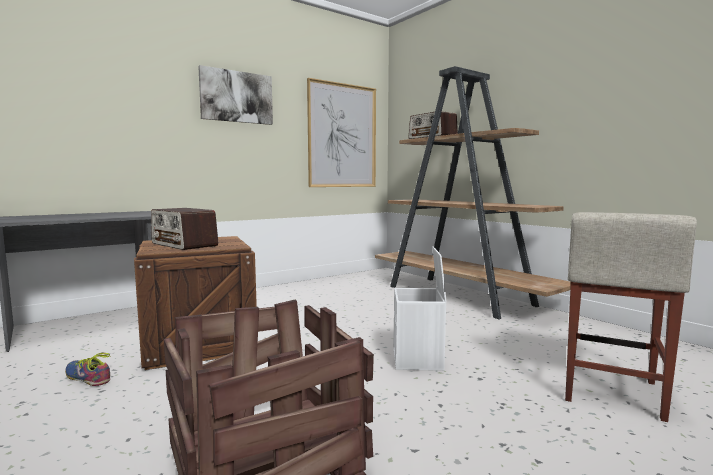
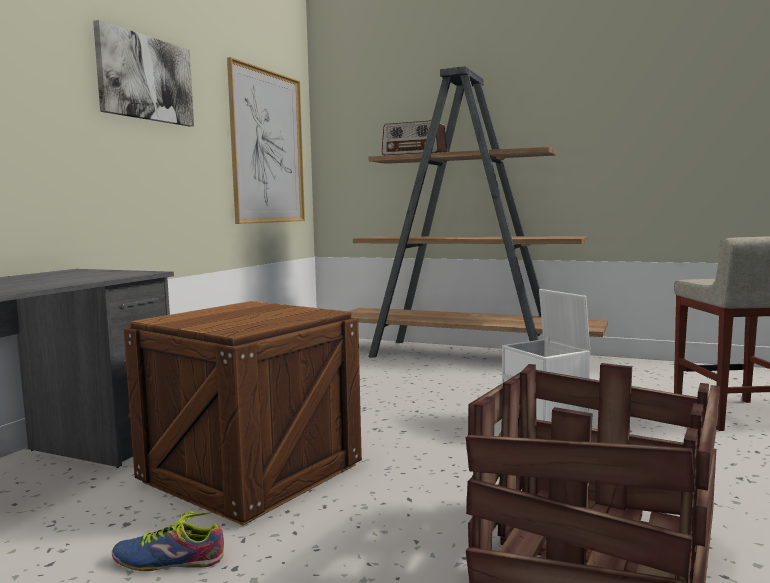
camera: 30 degrees left, 0 degrees up
radio [151,208,218,250] -> none

